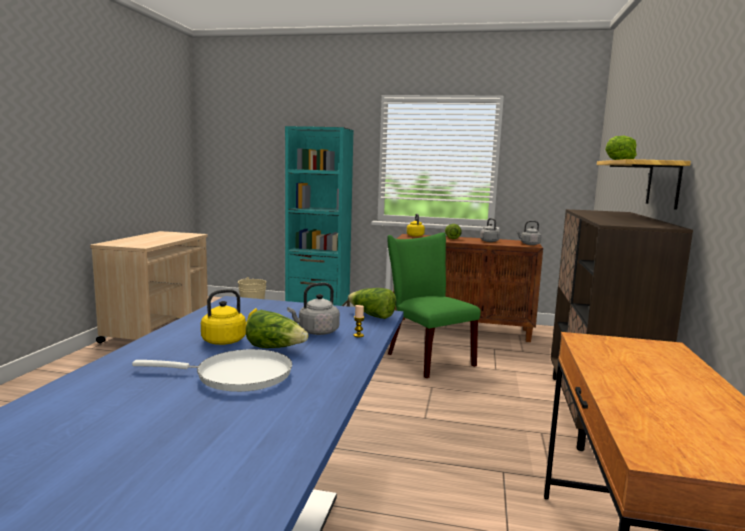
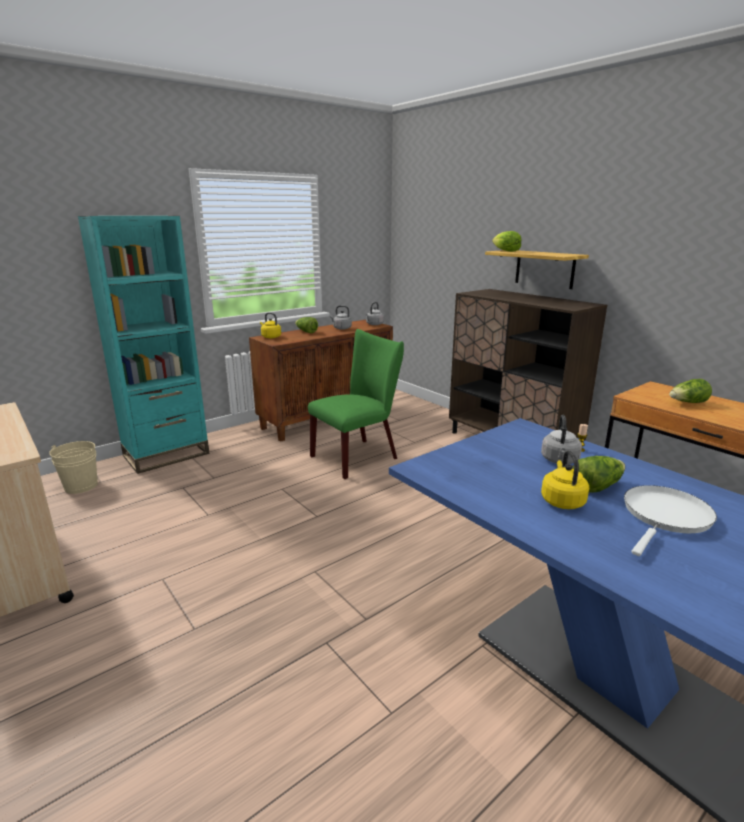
camera: 50 degrees left, 10 degrees up
lettuce [348,288,396,319] -> lettuce moved to [669,379,712,403]
green chair [387,232,481,378] -> green chair turned 135 degrees clockwise [308,329,404,479]

